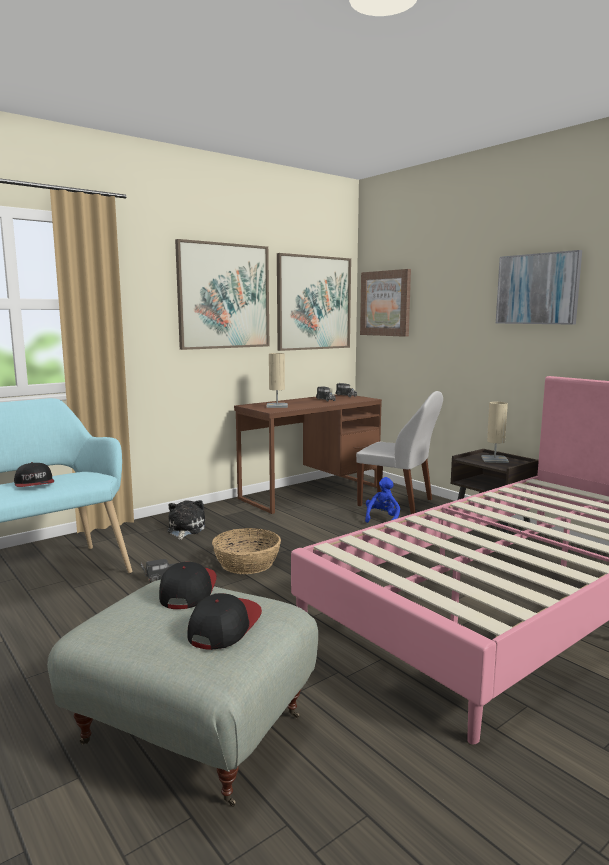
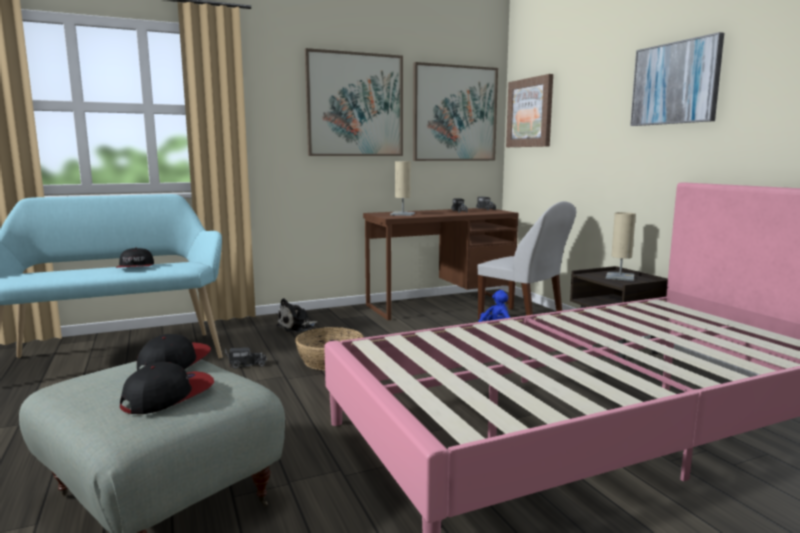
camera: 15 degrees right, 0 degrees up
plush toy [167,500,205,540] -> plush toy turned 150 degrees counterclockwise [276,298,318,332]

